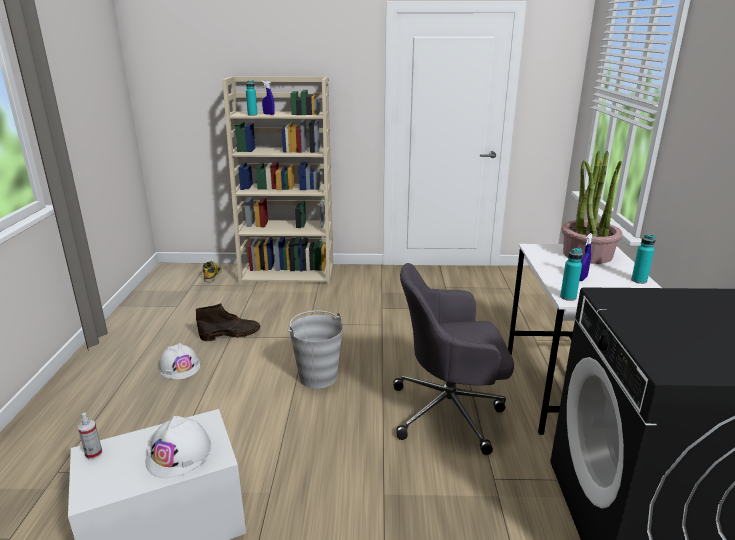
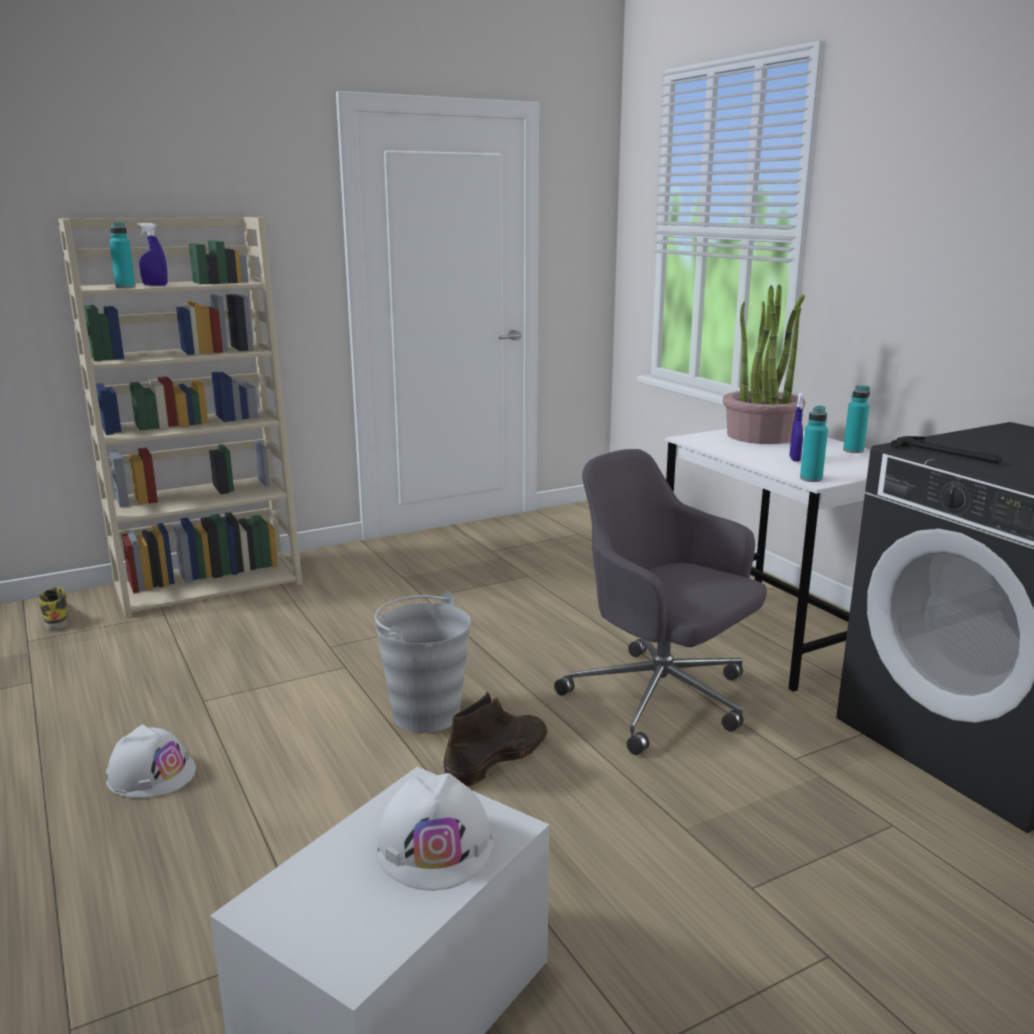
camera: 30 degrees left, 5 degrees down
spray bottle [78,412,102,459] -> none
brown boot [196,303,260,341] -> brown boot moved to [444,692,548,787]
grey office chair [393,263,514,455] -> grey office chair turned 75 degrees clockwise [554,449,767,755]
none -> hammer [890,436,1002,464]

